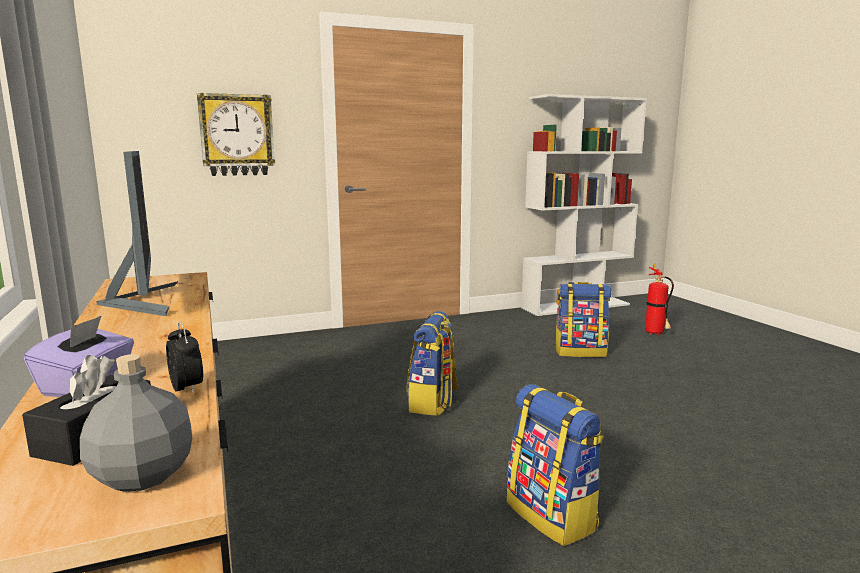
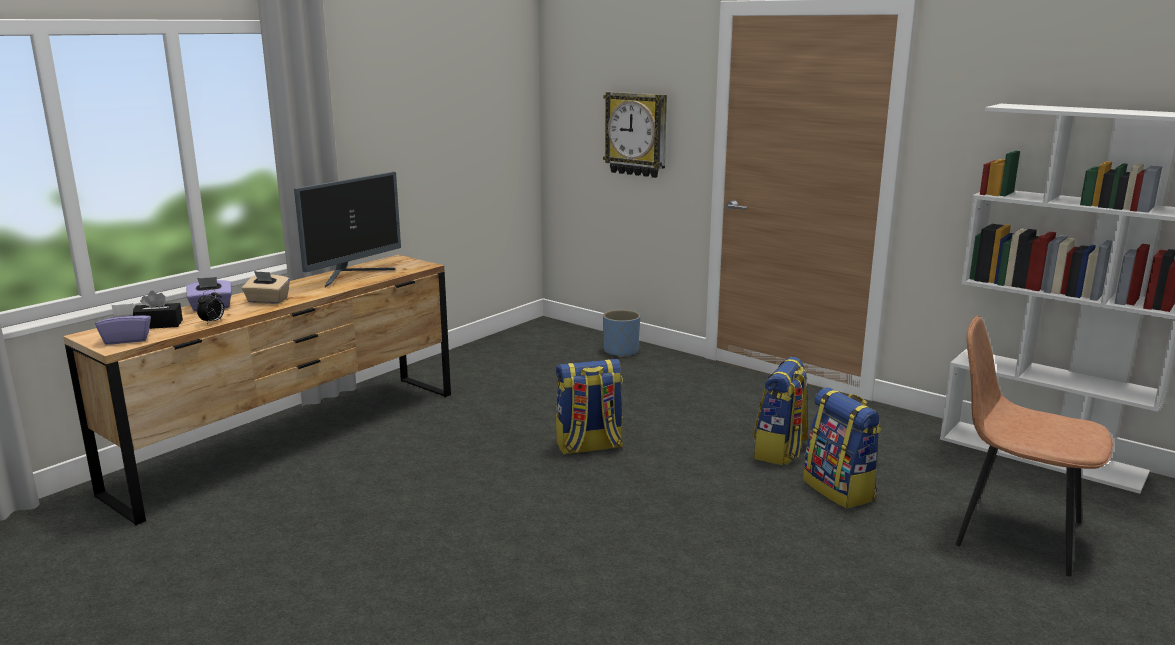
camera: 60 degrees right, 5 degrees up
grey bottle [80,354,192,492] -> purple tissue box [95,303,151,345]
backpack [507,384,604,546] -> backpack moved to [754,357,808,465]
fire extinguisher [645,263,674,335] -> brown chair [956,315,1113,576]
none -> beige tissue box [242,271,290,304]
none -> blue planter [603,310,640,358]

